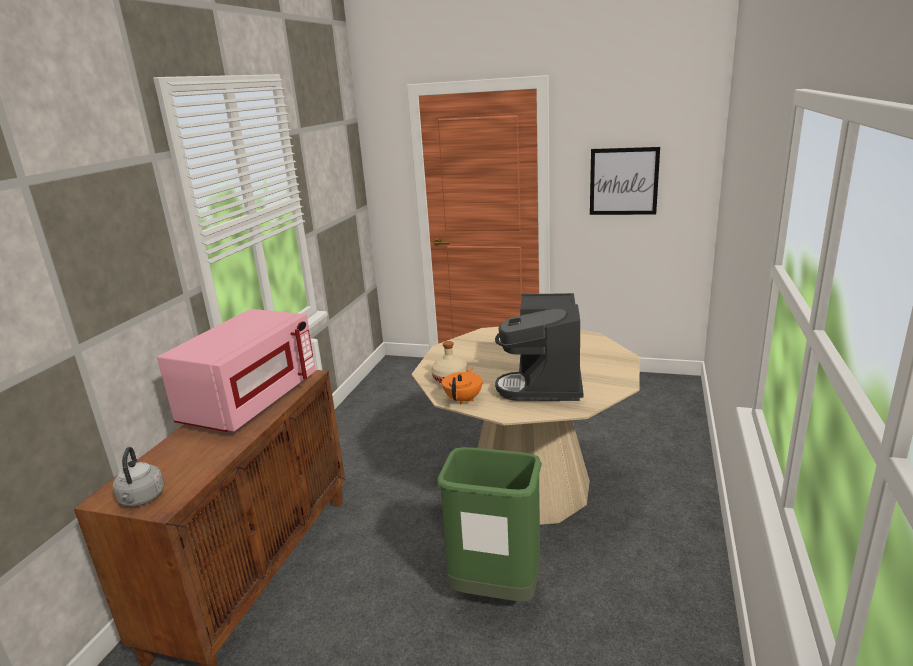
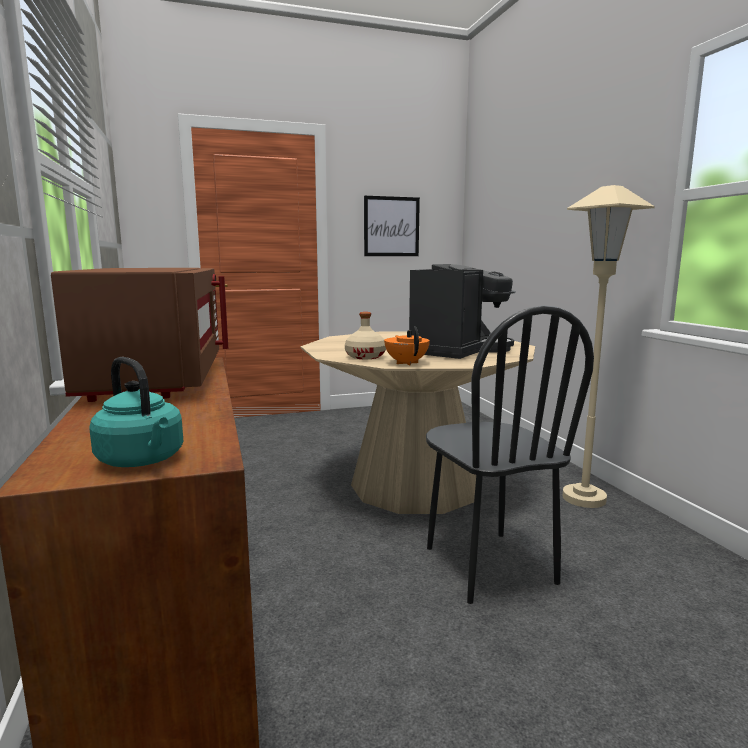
camera: 35 degrees left, 10 degrees down
grey kettle [113,447,164,507] -> turquoise kettle [89,357,184,467]
pink microwave [157,309,316,432] -> brown microwave [51,268,228,402]
green trash can [437,447,542,601] -> black chair [426,305,594,604]
coffee machine [495,293,583,401] -> coffee machine turned 120 degrees counterclockwise [409,264,516,359]
none -> beige floor lamp [563,185,655,508]

